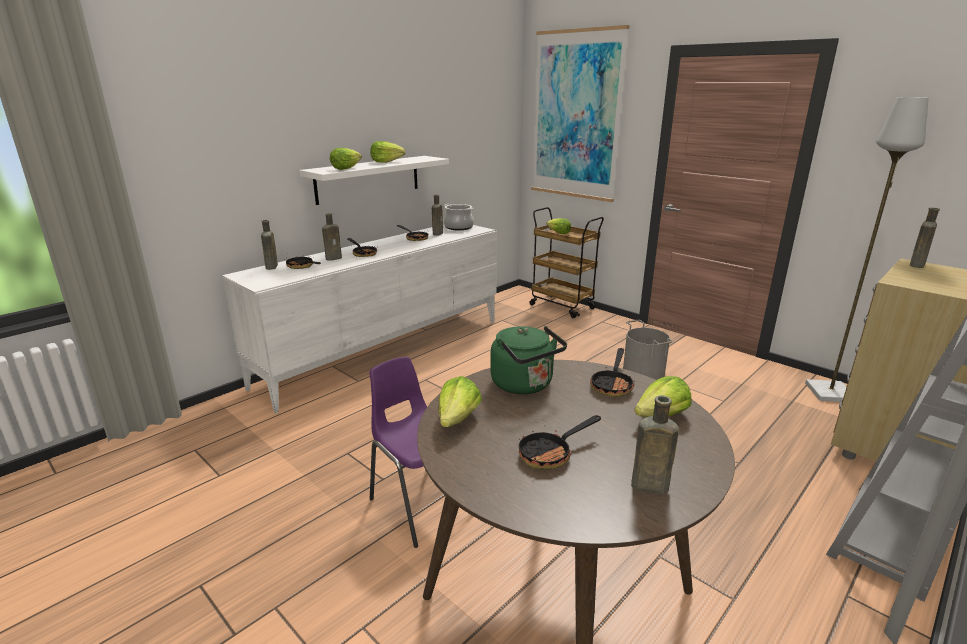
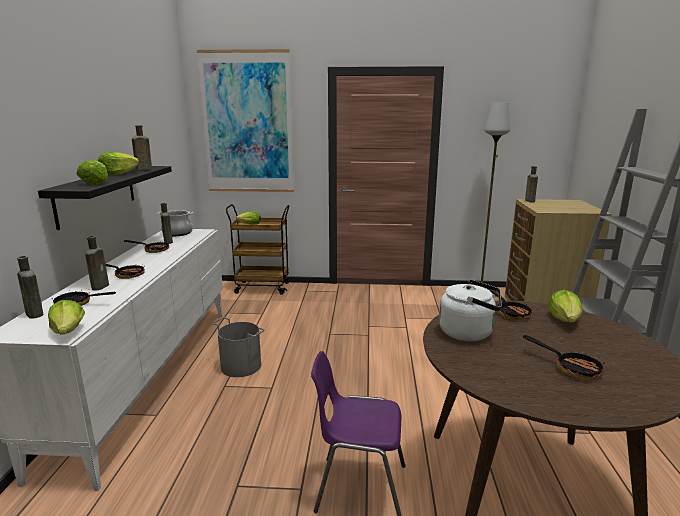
camera: 40 degrees left, 5 degrees down
white shelf [299,156,449,205] -> black shelf [38,166,172,230]
lettuce [438,376,482,427] -> lettuce moved to [48,300,85,335]
green kettle [490,326,567,394] -> white kettle [439,280,502,341]
frying pan [519,415,601,469] -> frying pan turned 60 degrees counterclockwise [523,335,605,380]
grey bucket [623,320,673,380] -> grey bucket moved to [212,317,265,377]
brown bottle [631,395,679,495] -> brown bottle moved to [132,125,152,171]

